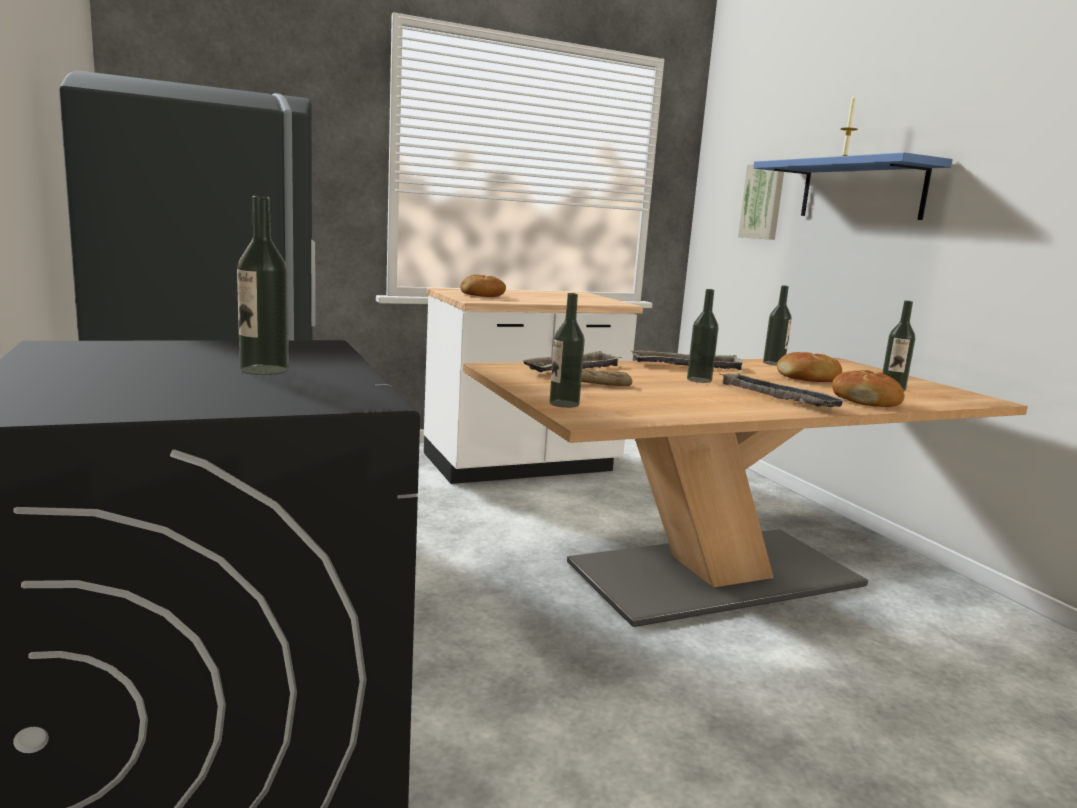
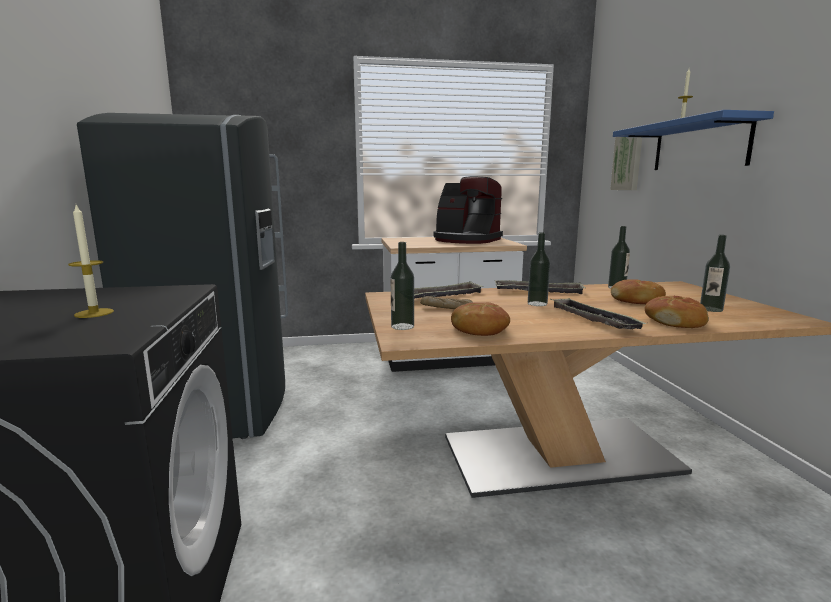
camera: 15 degrees right, 0 degrees up
bottle [237,196,289,375] -> candle [68,205,114,318]
bread [460,275,506,297] -> bread moved to [451,302,510,336]
none -> coffee machine [434,176,503,244]

